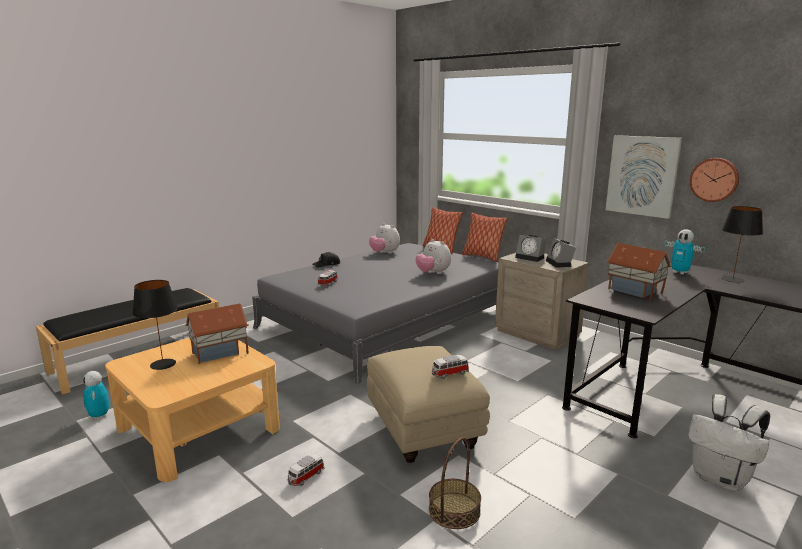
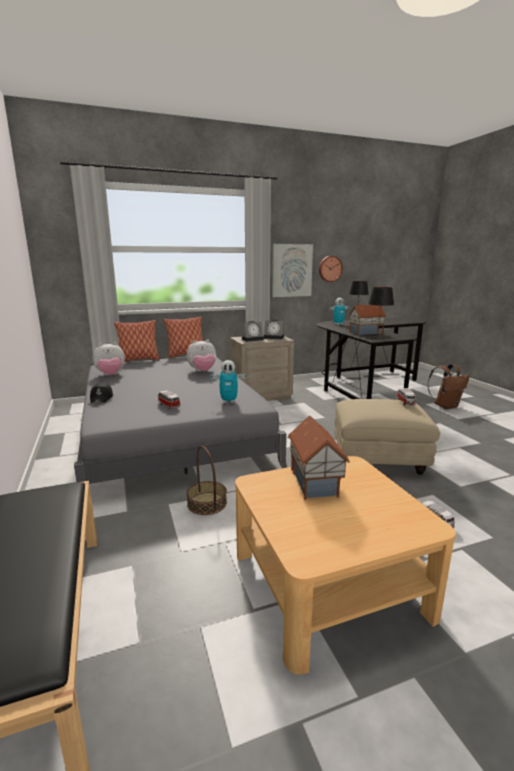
camera: 65 degrees left, 0 degrees up
toy robot [83,371,109,420] -> toy robot moved to [210,360,247,403]
black table lamp [132,280,178,370] -> black table lamp moved to [368,287,394,341]
basket [429,437,481,529] -> basket moved to [186,446,227,515]
white backpack [688,394,770,491] -> brown backpack [428,364,470,409]

